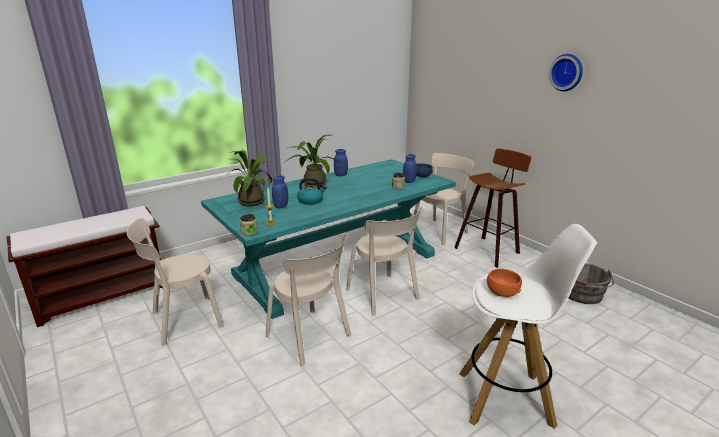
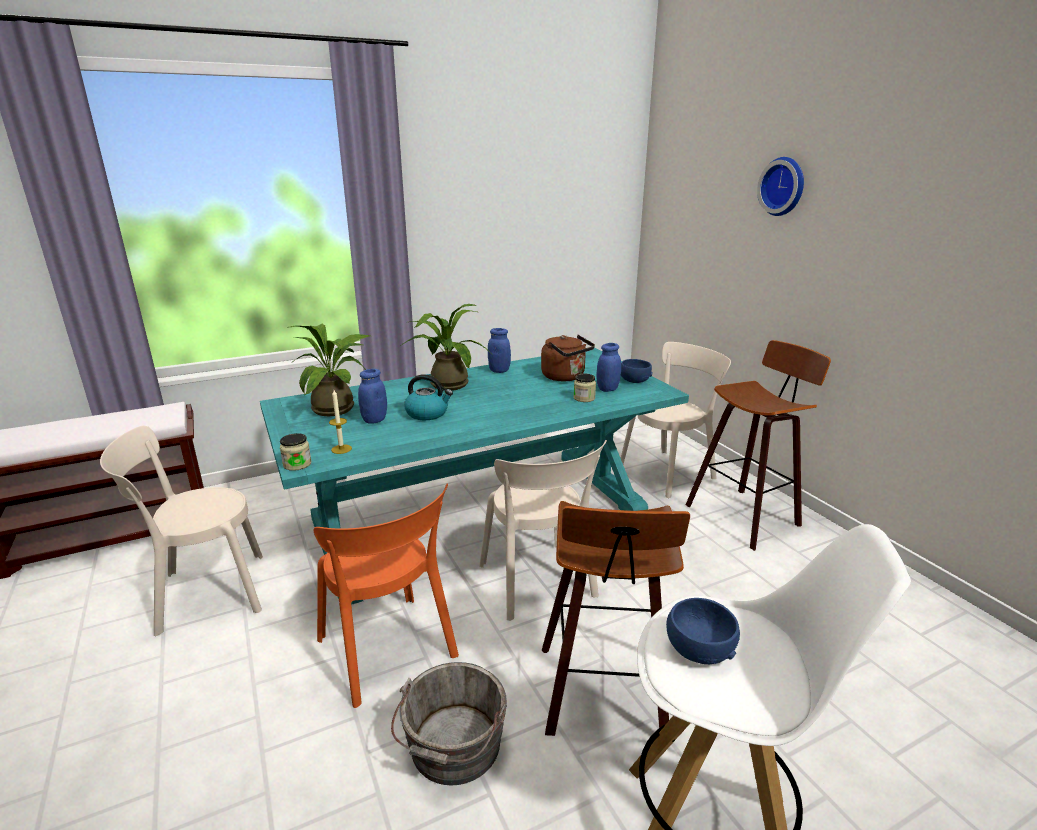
camera: 10 degrees right, 0 degrees up
beige chair [265,234,351,366] -> orange chair [314,484,459,708]
orange bowl [487,269,522,297] -> blue bowl [666,598,740,664]
wall clock [549,54,583,91] -> wall clock moved to [757,157,804,216]
grey bucket [569,263,614,304] -> grey bucket moved to [391,662,507,786]
none -> brown kettle [541,335,595,381]
none -> stool [542,501,690,736]

